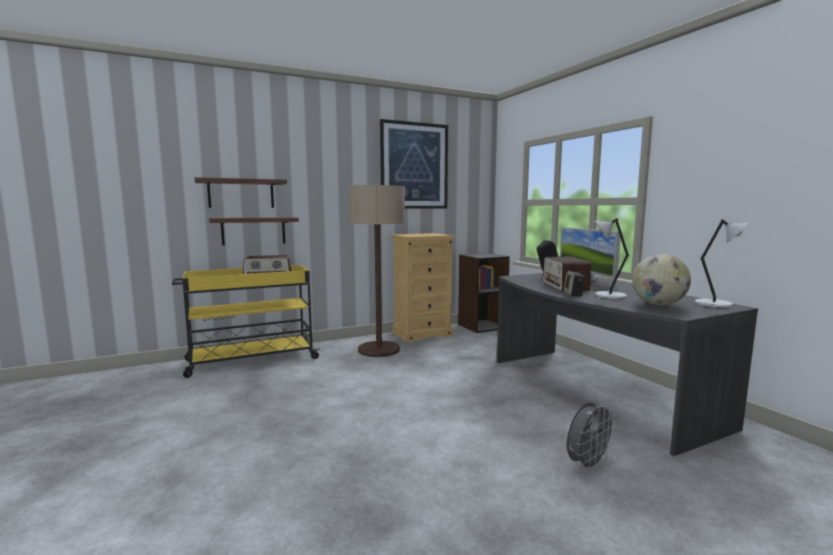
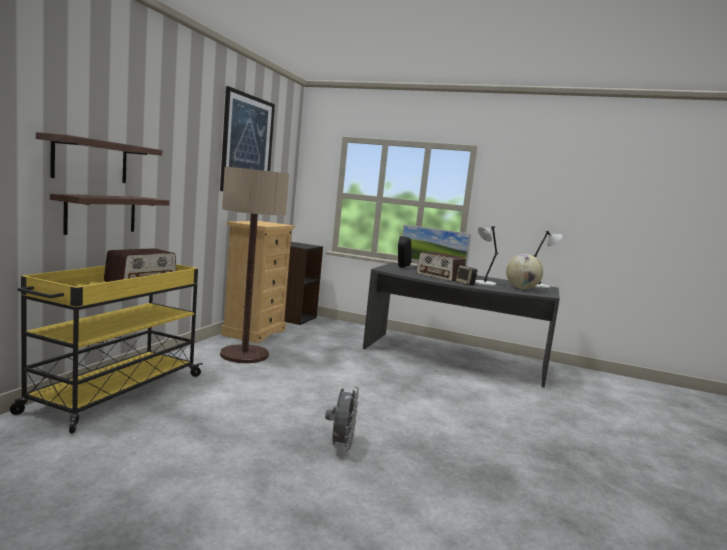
camera: 45 degrees left, 0 degrees up
grey fan [567,403,617,473] -> grey fan moved to [325,386,359,452]

